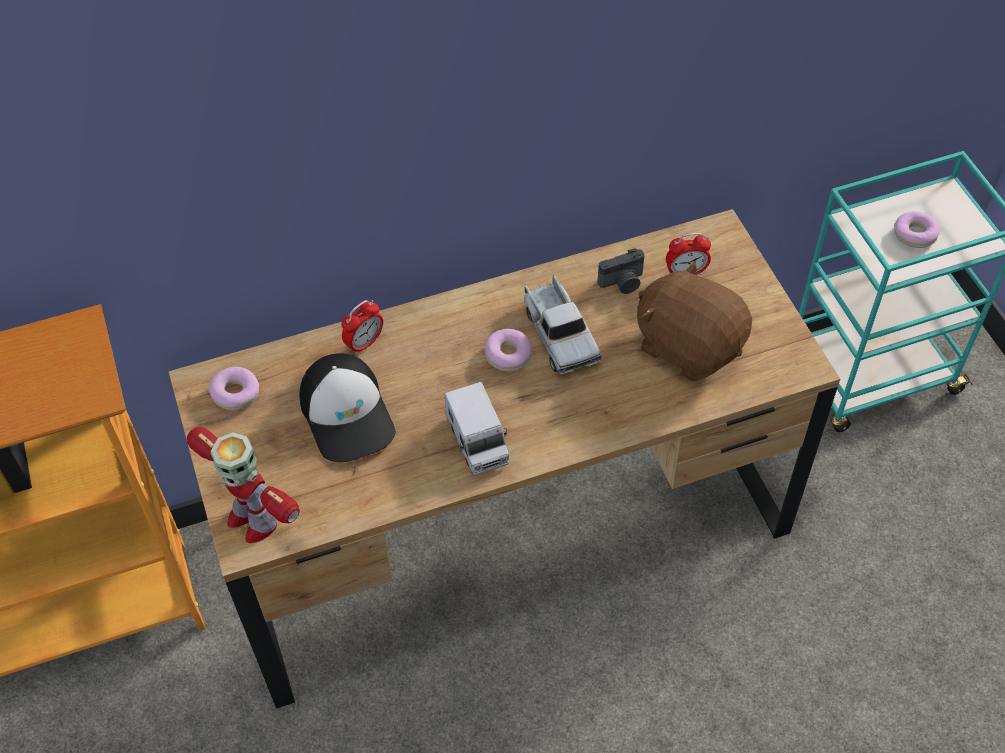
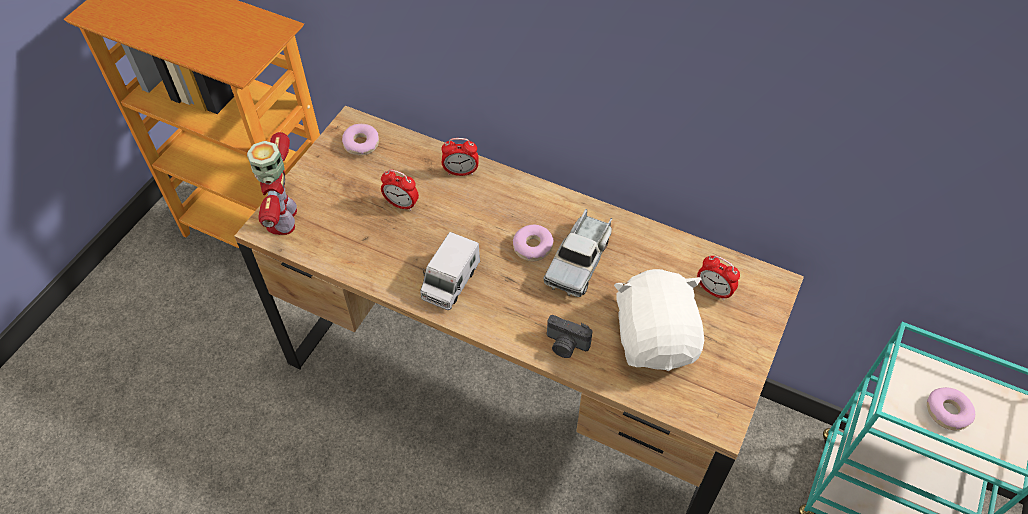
camera: 45 degrees right, 0 degrees up
cap [299,353,396,462] -> alarm clock [381,169,419,211]
camera [598,248,645,294] -> camera moved to [547,315,592,358]
brown plush toy [637,261,752,381] -> white plush toy [614,269,704,371]

